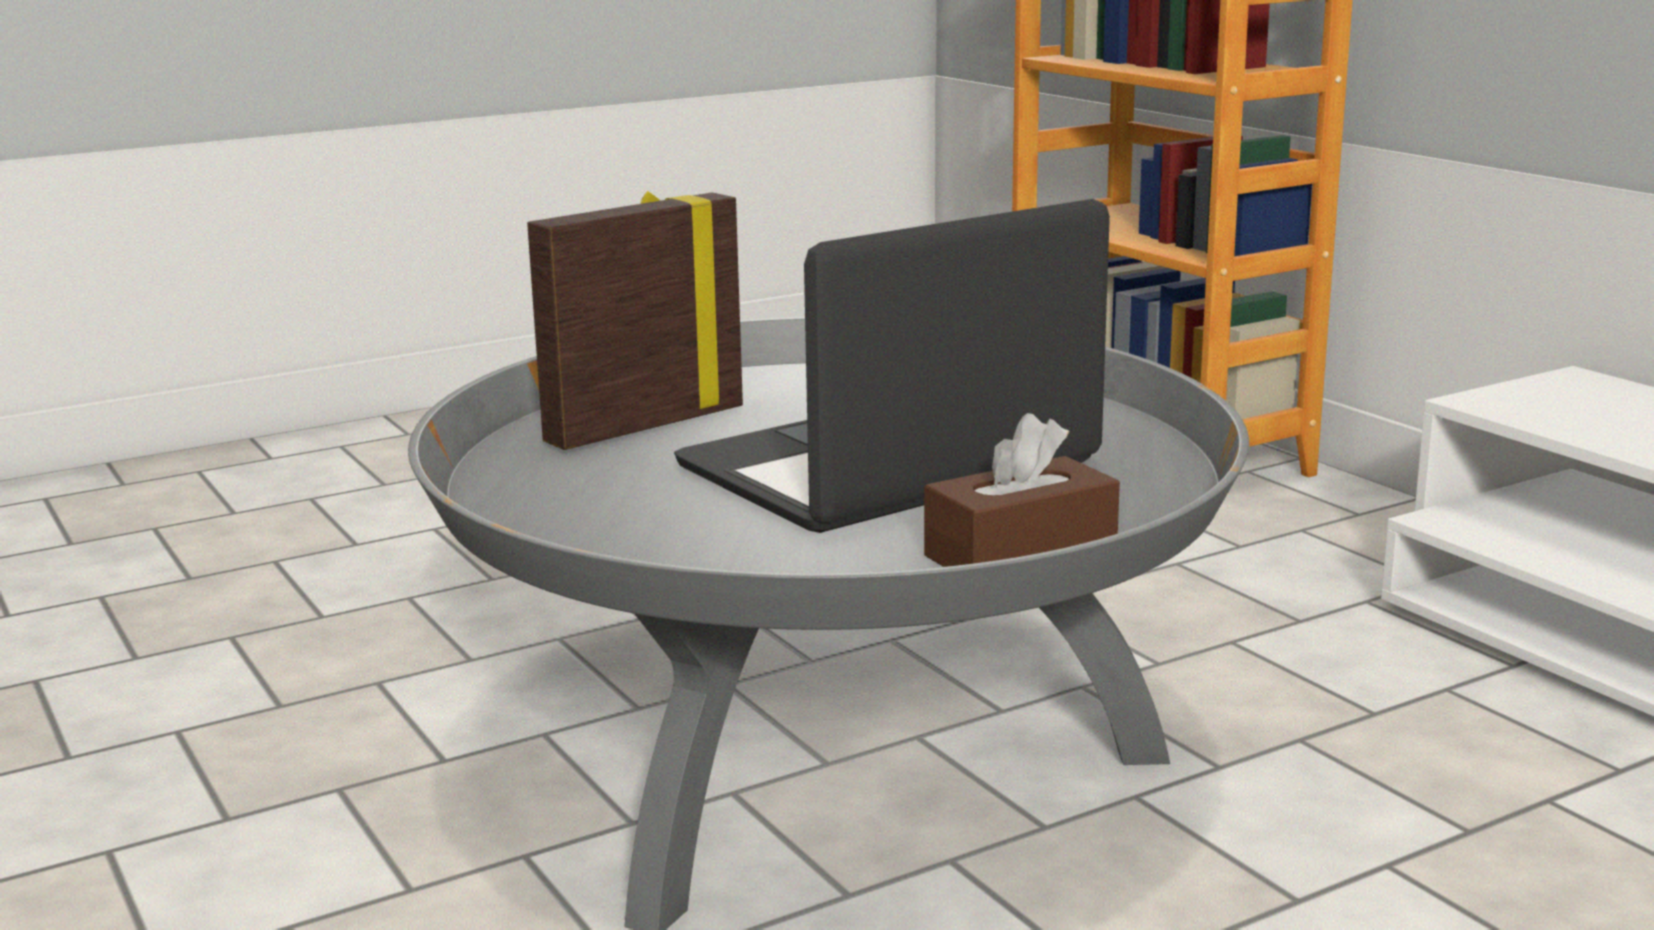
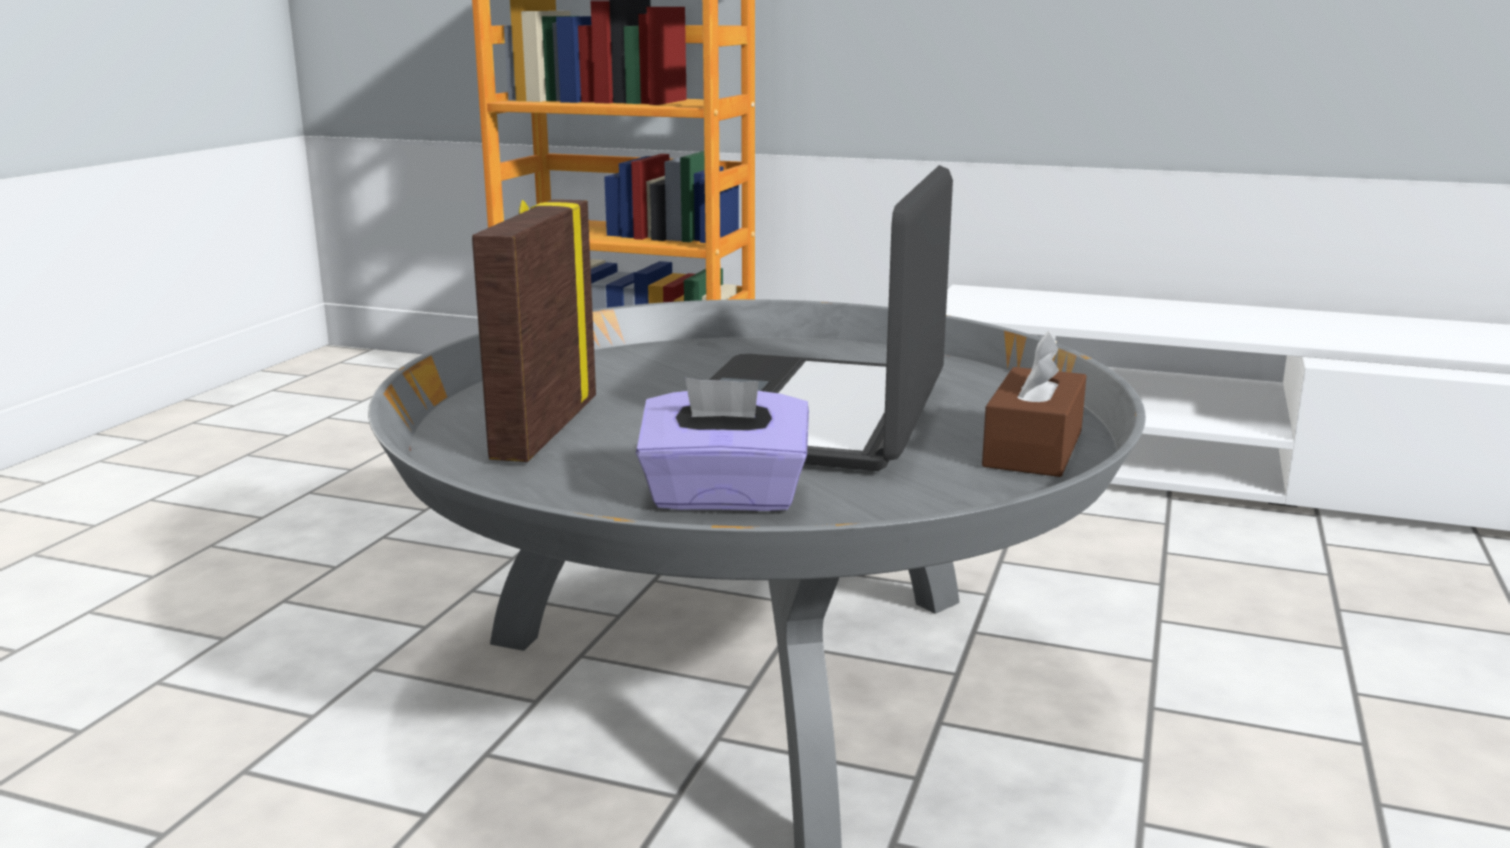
camera: 40 degrees left, 0 degrees up
none -> purple tissue box [636,378,809,511]

